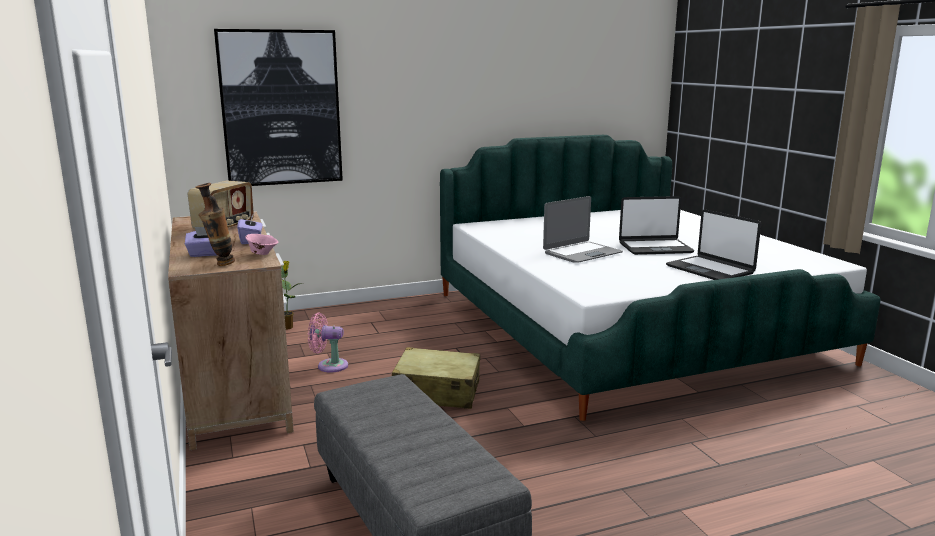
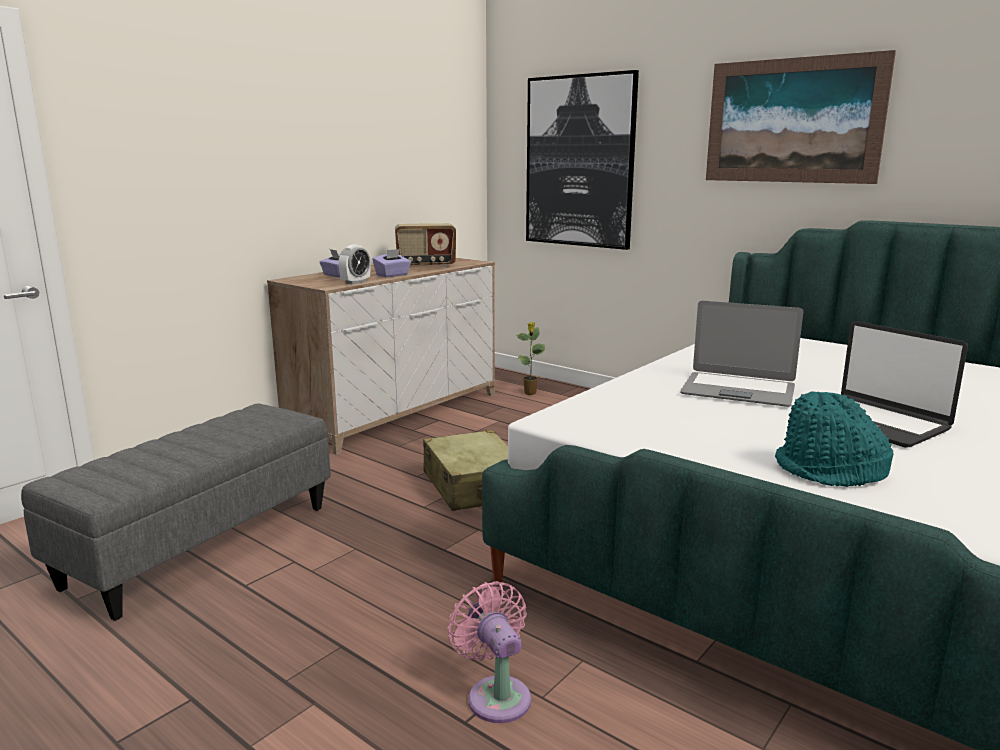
camera: 60 degrees right, 0 degrees up
vase [195,183,235,266] -> none
pink bowl [245,234,278,255] -> alarm clock [339,245,371,285]
pink fan [308,313,348,373] -> pink fan moved to [448,581,531,723]
laptop [666,209,761,280] -> turquoise hat [775,392,894,487]
none -> picture [706,50,896,184]

